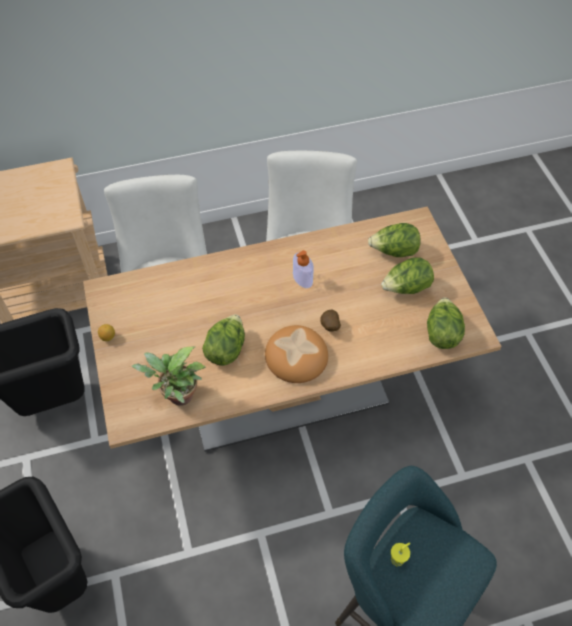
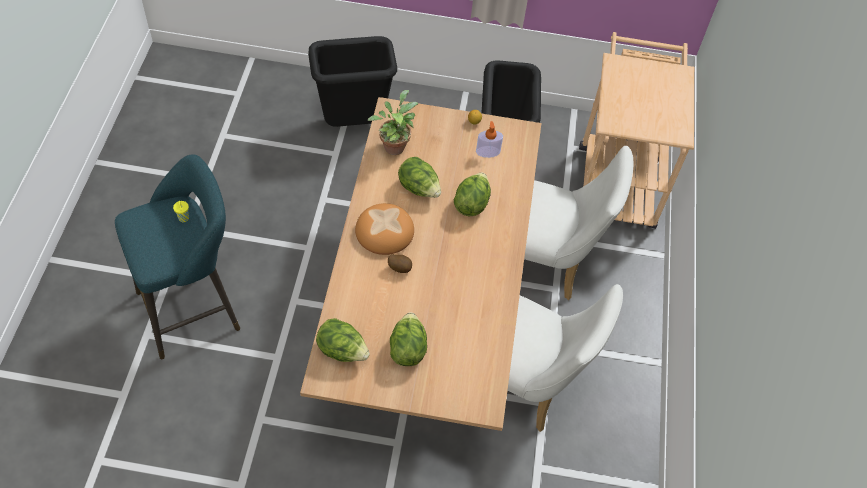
camera: 110 degrees right, 0 degrees up
soap dispenser [293,250,314,288] -> soap dispenser moved to [476,121,503,158]
lettuce [368,223,421,257] -> lettuce moved to [454,173,491,216]

